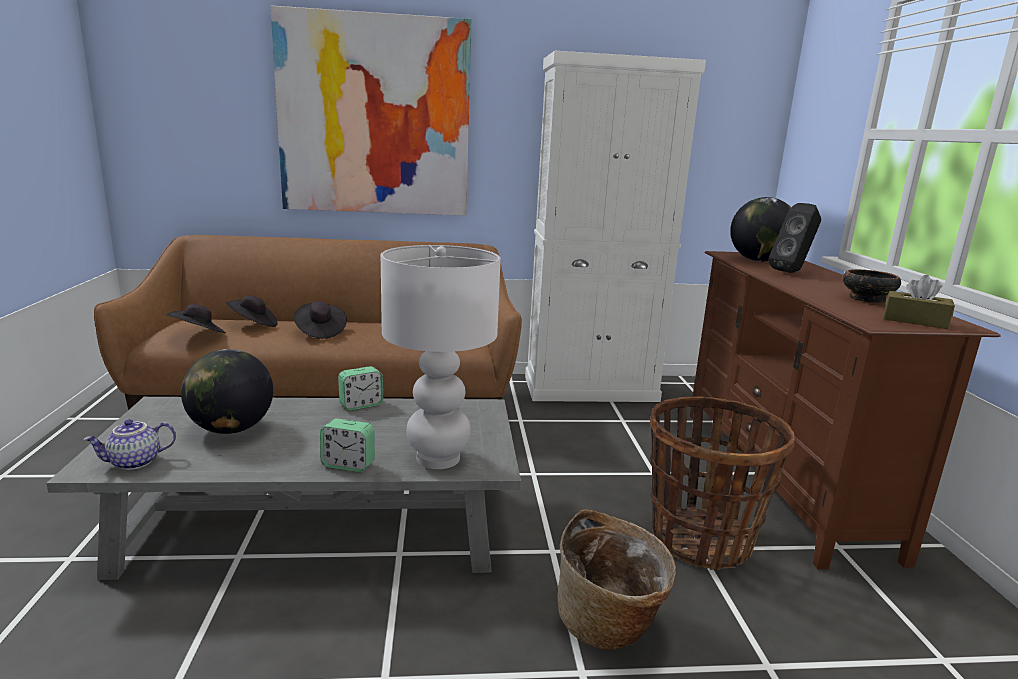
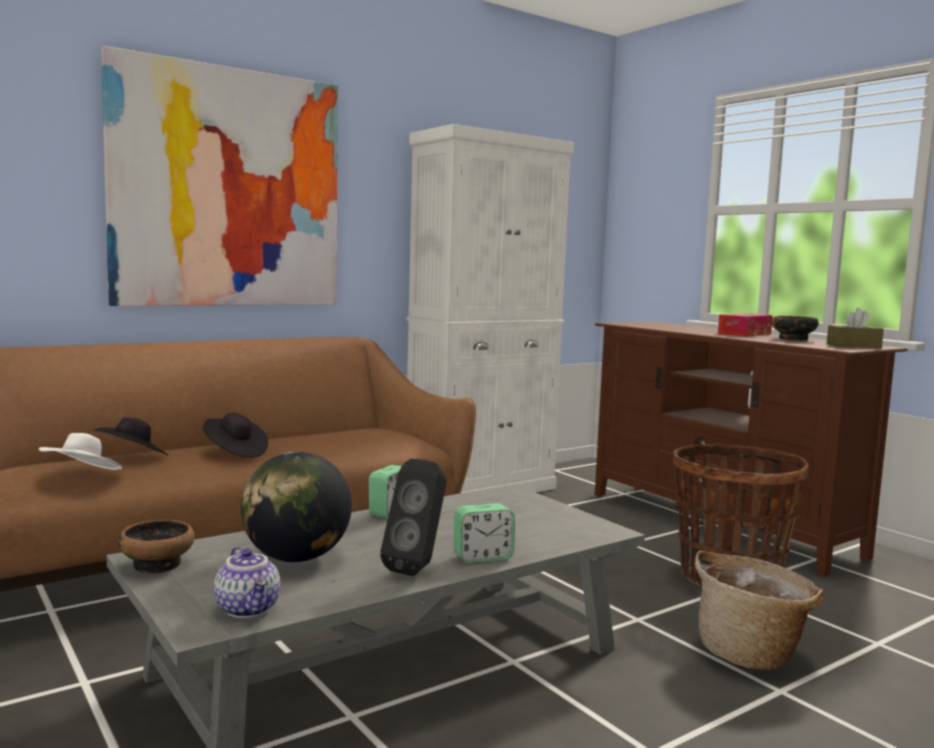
camera: 30 degrees left, 10 degrees down
teapot [83,419,176,470] -> teapot turned 60 degrees counterclockwise [214,547,280,618]
black hat [166,304,226,333] -> white hat [39,433,123,470]
white table lamp [381,245,501,469] -> none
globe [730,197,791,262] -> none
black speaker [769,203,821,273] -> black speaker moved to [380,459,447,576]
none -> bowl [118,520,195,574]
none -> tissue box [718,313,773,337]

